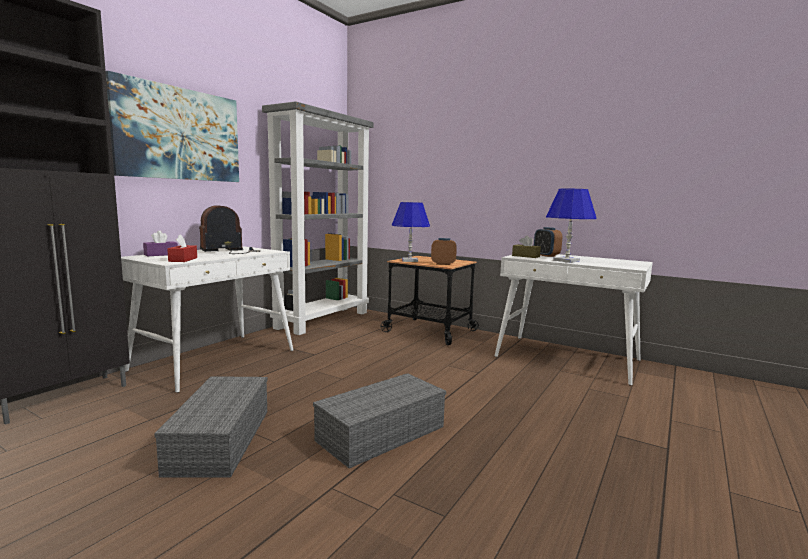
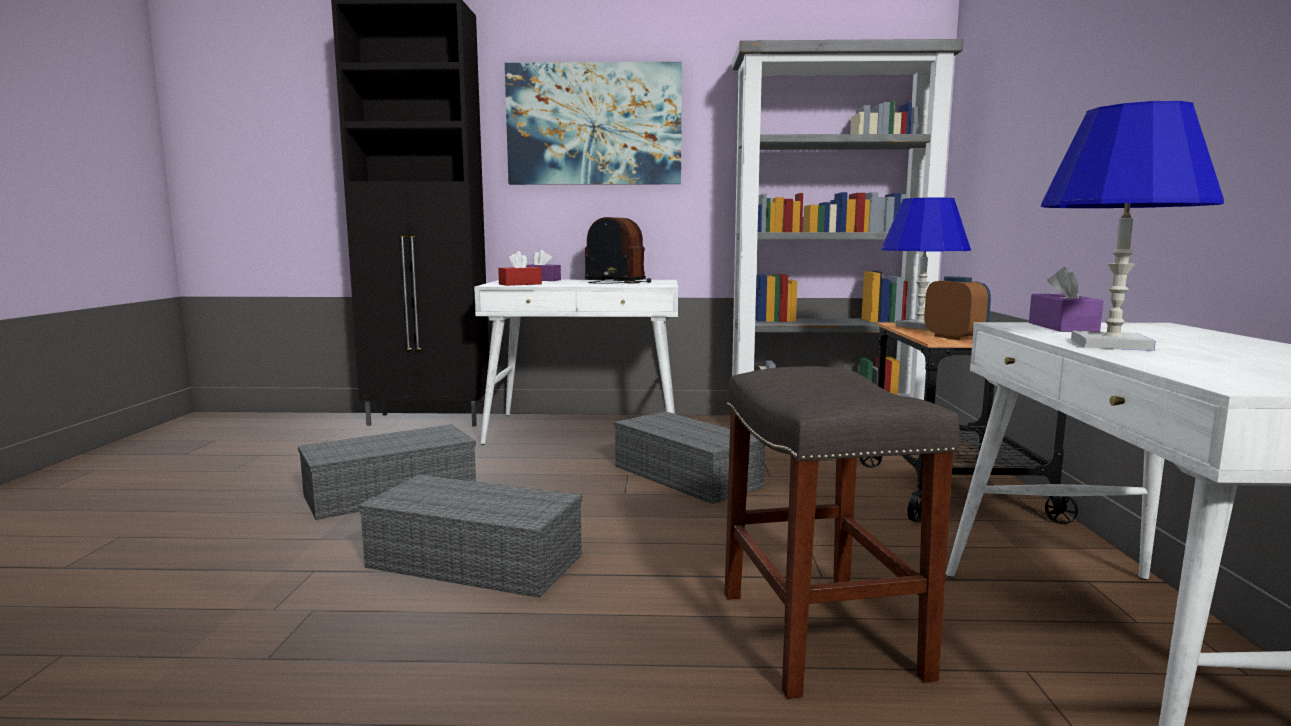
camera: 60 degrees right, 0 degrees up
brown tissue box [512,236,541,258] -> purple tissue box [1029,267,1103,332]
alarm clock [534,227,562,257] -> none
none -> grey storage box [614,411,765,504]
none -> grey stool [724,366,960,699]

